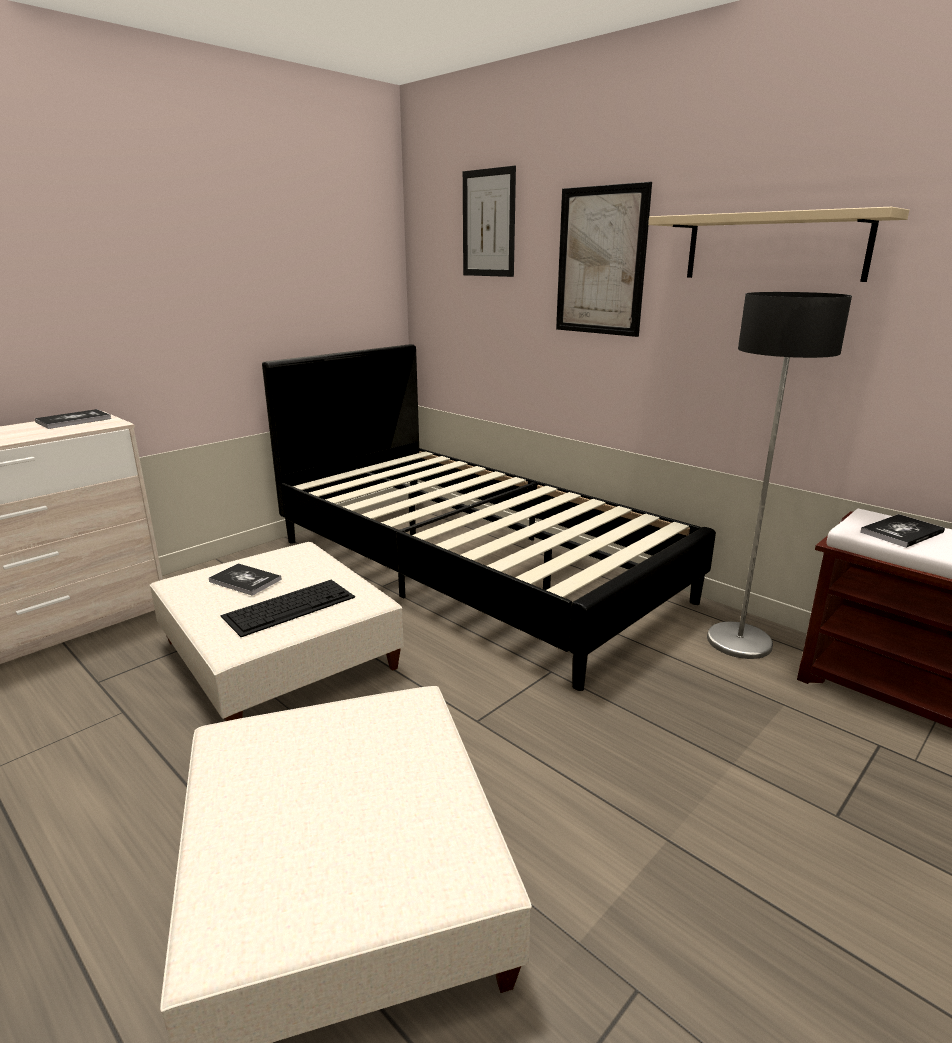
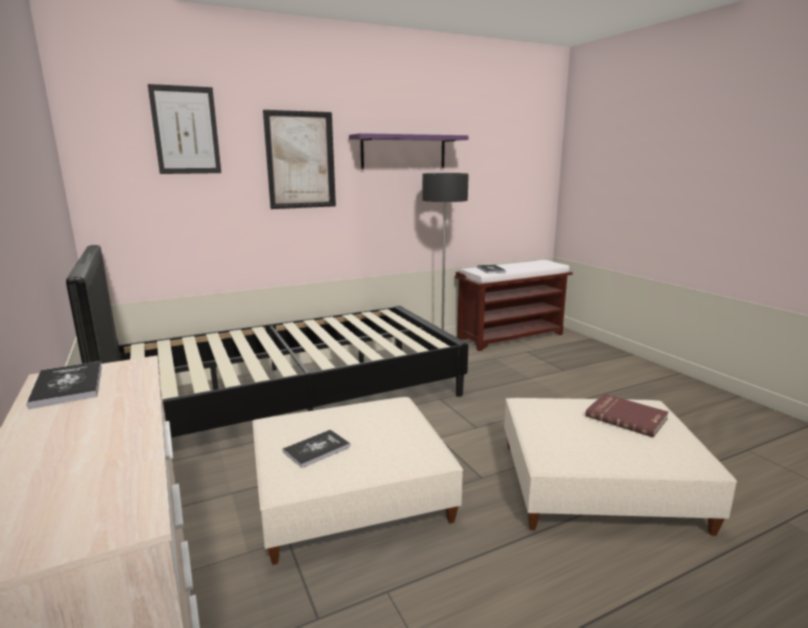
camera: 70 degrees left, 5 degrees down
keyboard [220,580,355,637] -> none
beige shelf [648,207,909,282] -> purple shelf [349,133,469,169]
none -> red book [585,394,669,437]

